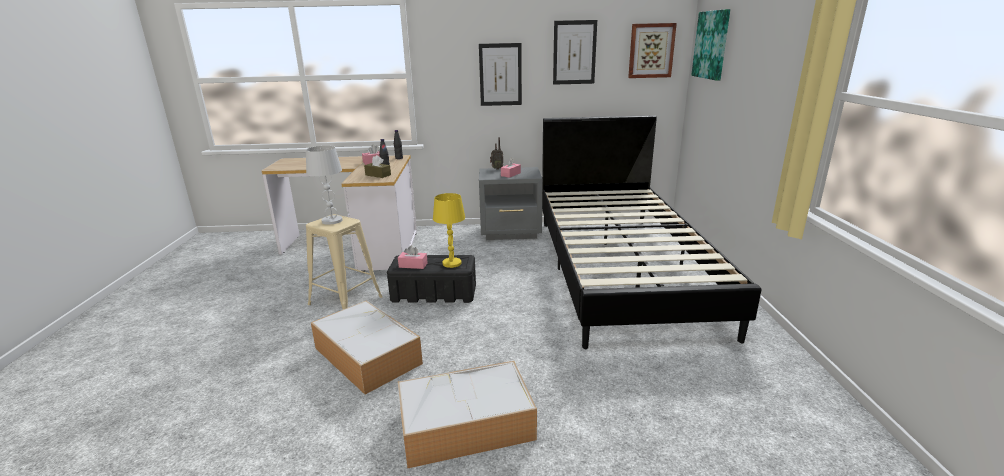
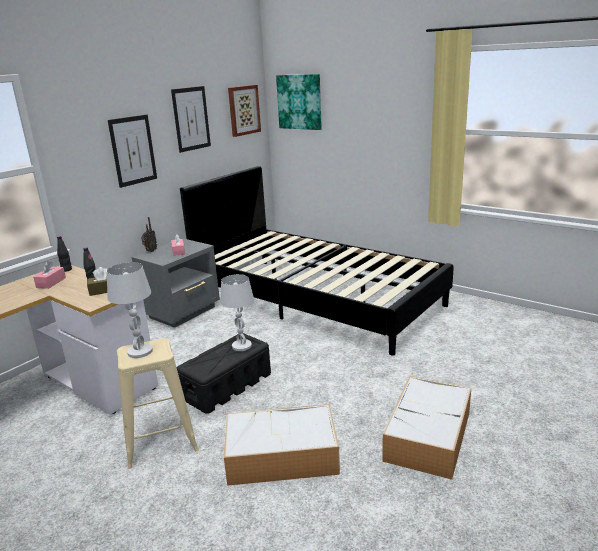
camera: 50 degrees left, 0 degrees up
pink tissue box [398,246,428,269] -> none
yellow table lamp [433,193,465,268] -> white table lamp [220,274,254,351]

